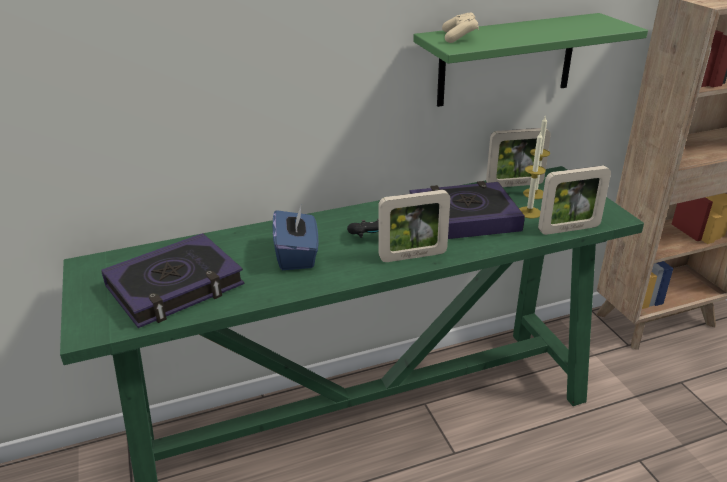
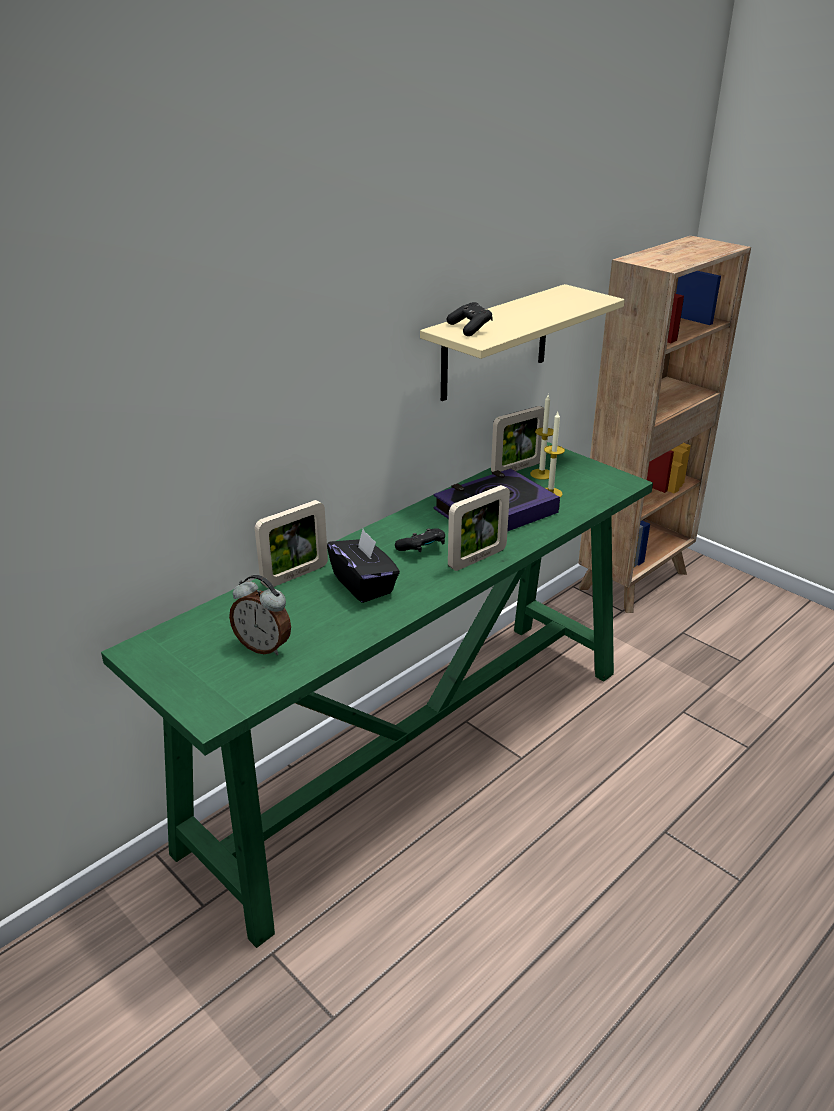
camera: 25 degrees left, 0 degrees up
book [101,233,245,328] -> alarm clock [229,575,291,655]
blue tissue box [273,206,319,270] -> black tissue box [327,529,400,603]
green shelf [413,13,648,107] -> beige shelf [420,284,625,401]
beige game controller [442,13,479,43] -> black game controller [447,302,493,336]
picture frame [538,166,611,235] -> picture frame moved to [255,500,328,588]

